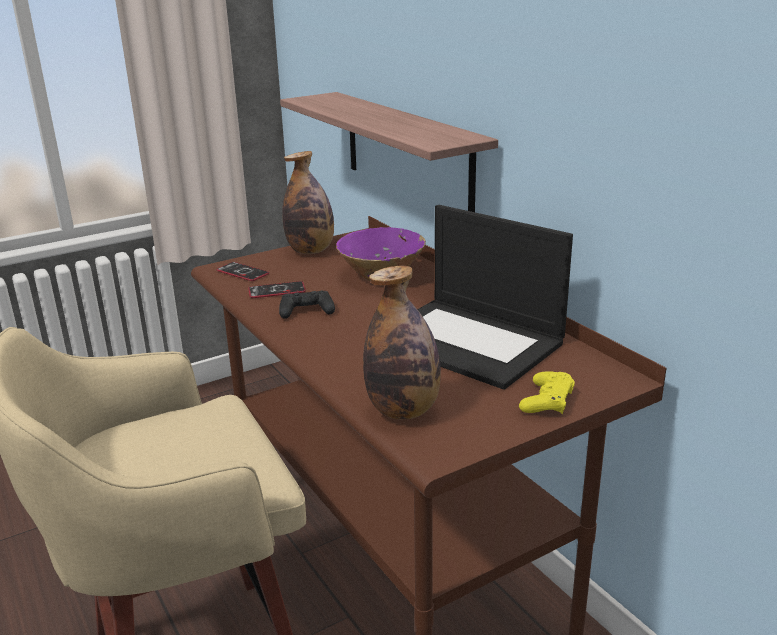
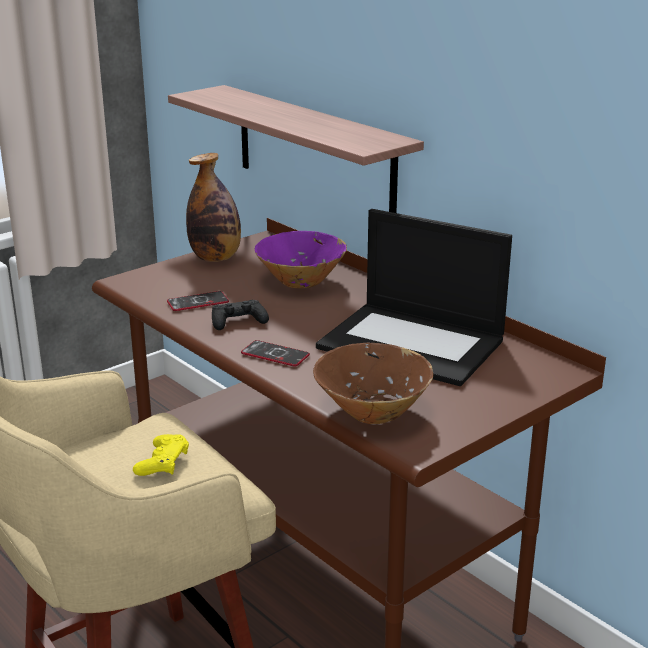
camera: 10 degrees left, 0 degrees up
phone [216,262,269,281] -> phone moved to [241,340,310,367]
bottle [363,266,441,420] -> brown bowl [313,342,433,424]
yellow game controller [519,371,575,414] -> yellow game controller moved to [133,434,189,476]

